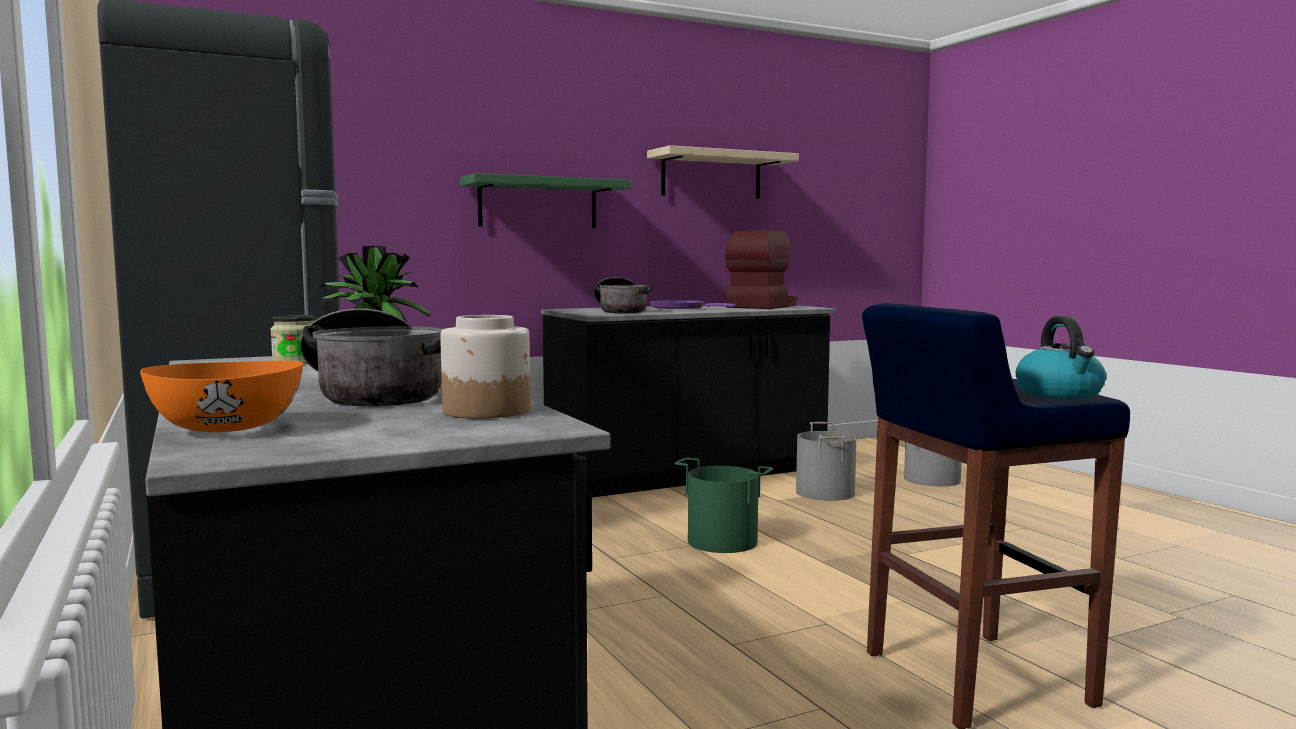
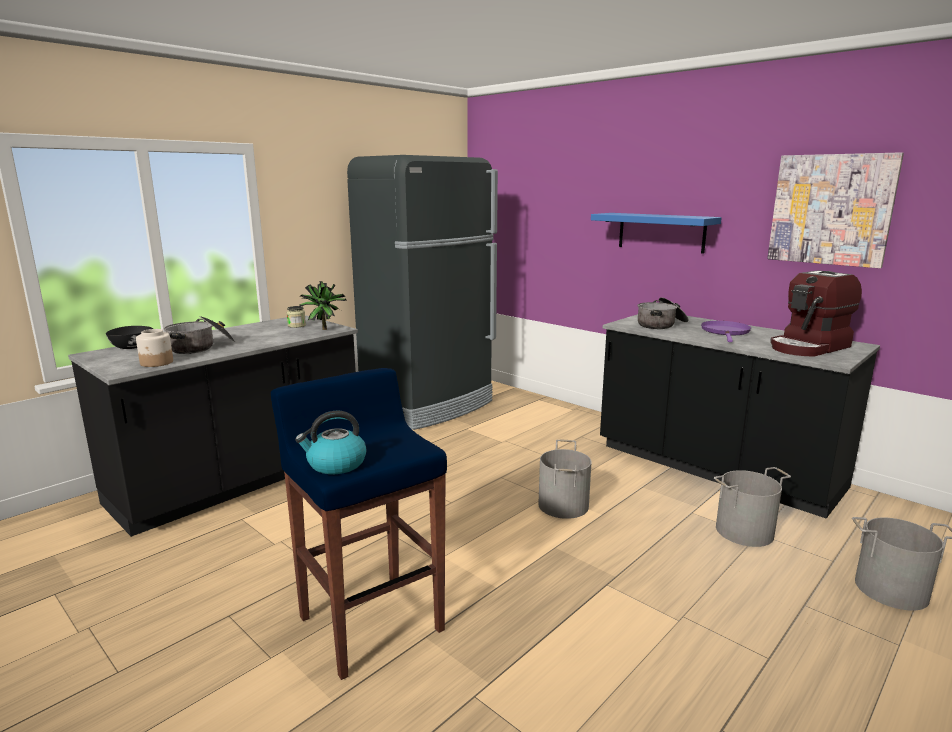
camera: 70 degrees right, 10 degrees up
orange bowl [140,361,303,432] -> black bowl [106,326,153,349]
green shelf [460,173,631,228] -> blue shelf [591,213,722,254]
beige shelf [647,145,799,199] -> picture [767,152,904,268]
green bucket [674,458,773,553] -> grey bucket [538,440,592,519]
coffee machine [725,229,798,309] -> coffee machine turned 135 degrees clockwise [770,270,862,357]

